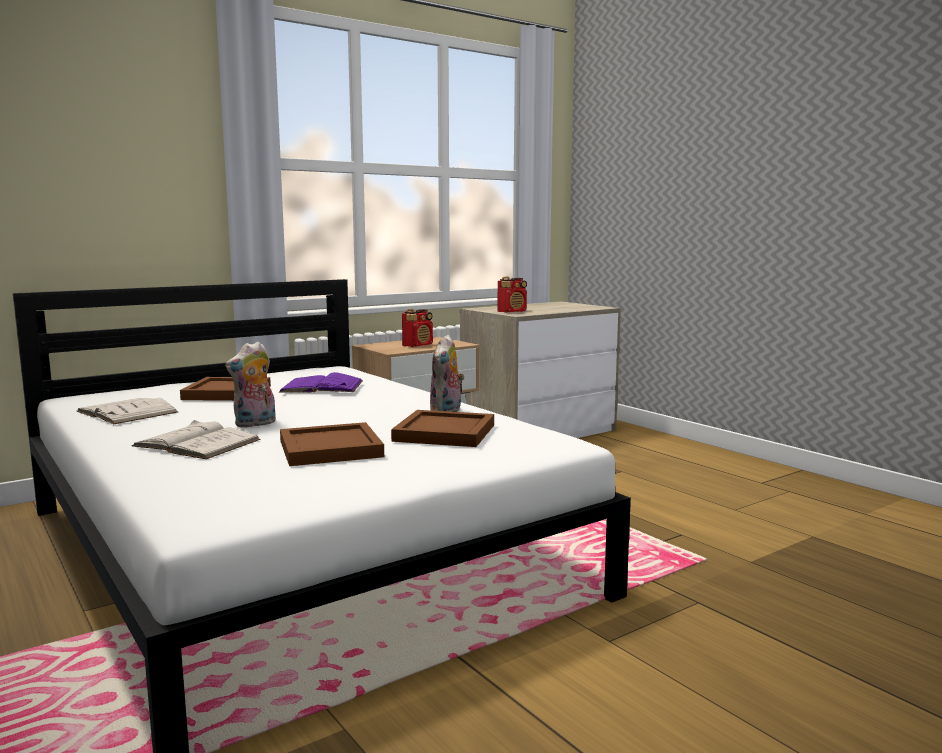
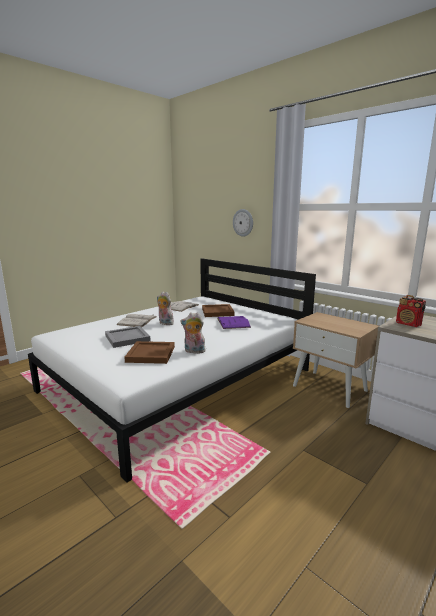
camera: 80 degrees right, 5 degrees up
brown tray [280,422,384,466] -> grey tray [105,326,151,348]
radio [402,308,433,347] -> none
none -> wall clock [233,209,253,237]

